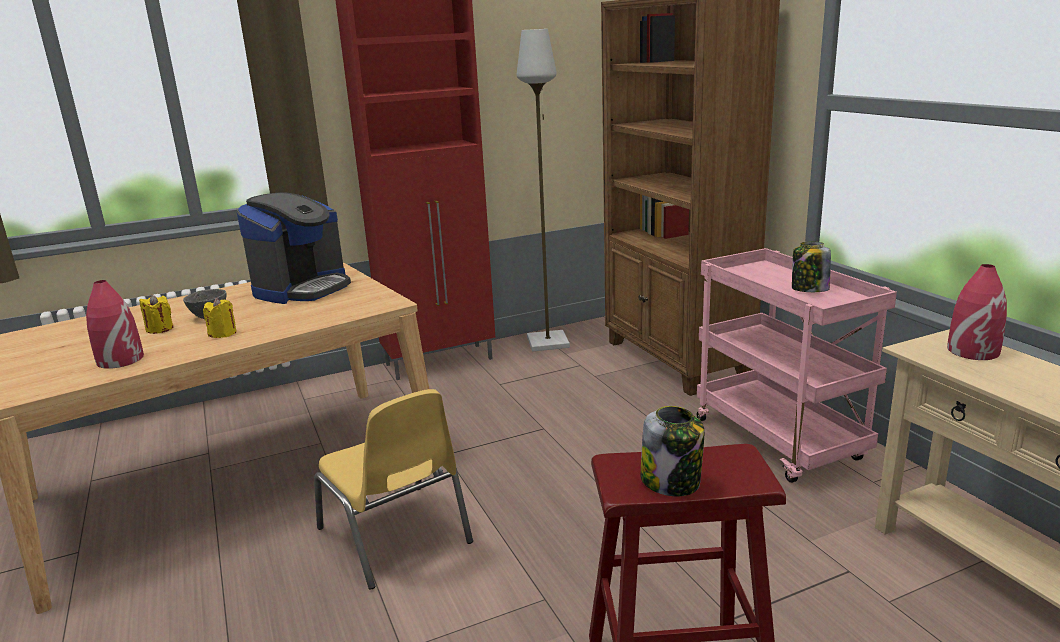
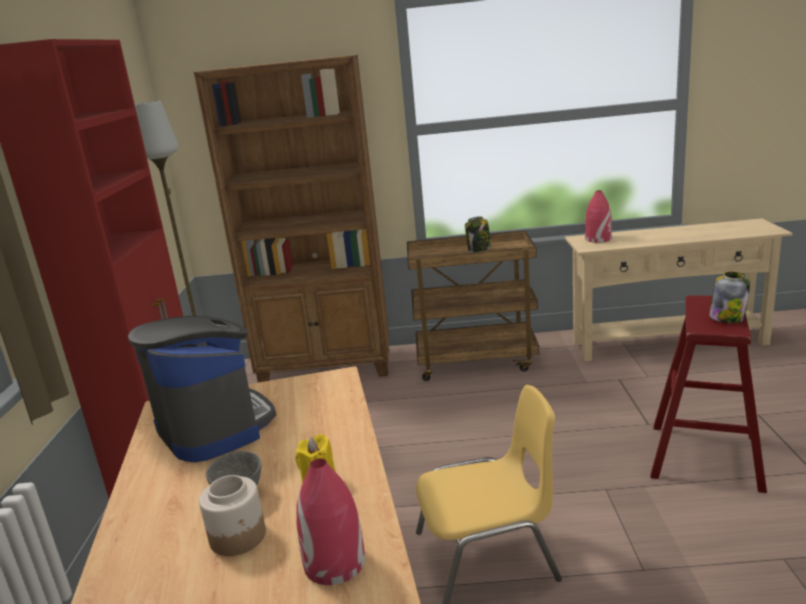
camera: 65 degrees left, 0 degrees up
yellow candle [139,295,173,334] -> jar [199,475,266,556]
pink cart [697,248,897,483] -> brown cart [407,230,539,381]

